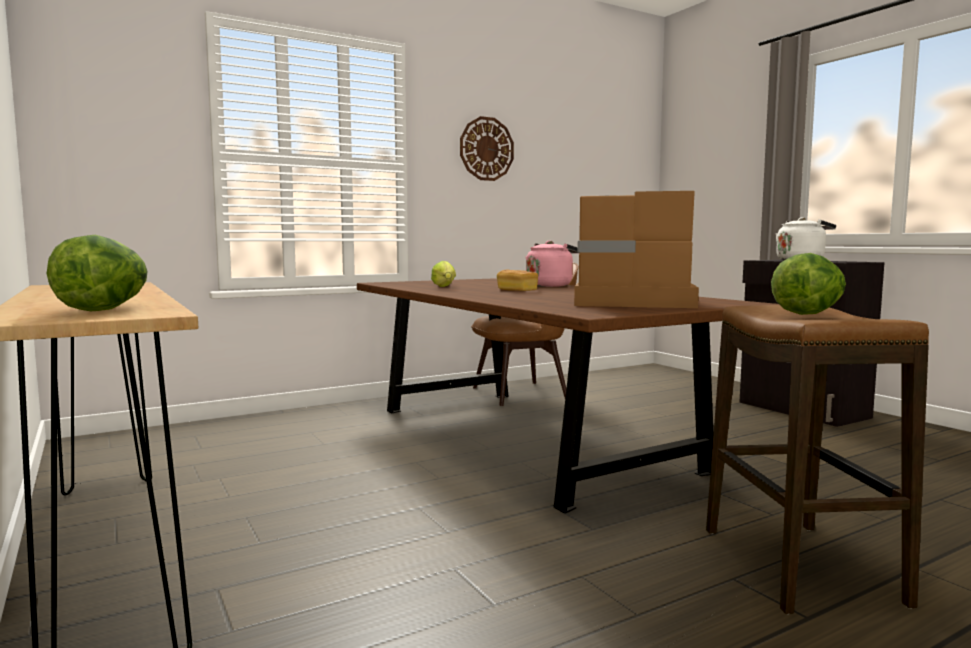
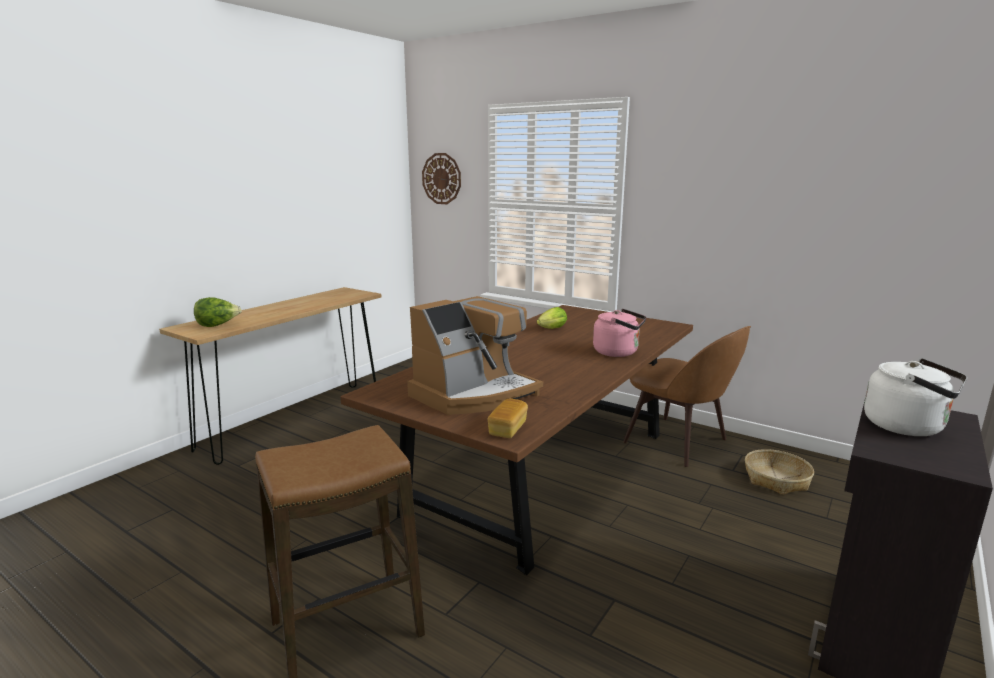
camera: 65 degrees right, 10 degrees up
wall clock [460,116,514,181] -> wall clock moved to [422,153,461,204]
bread [497,270,538,291] -> bread moved to [488,399,528,438]
coffee machine [574,191,699,308] -> coffee machine turned 60 degrees clockwise [407,296,543,415]
lettuce [771,253,846,315] -> none
none -> basket [745,449,814,495]

